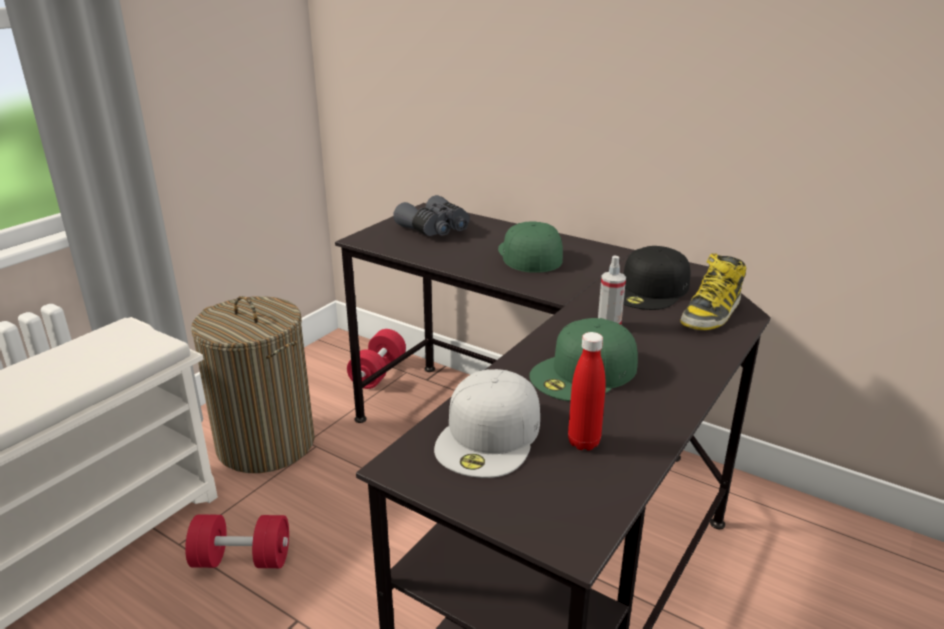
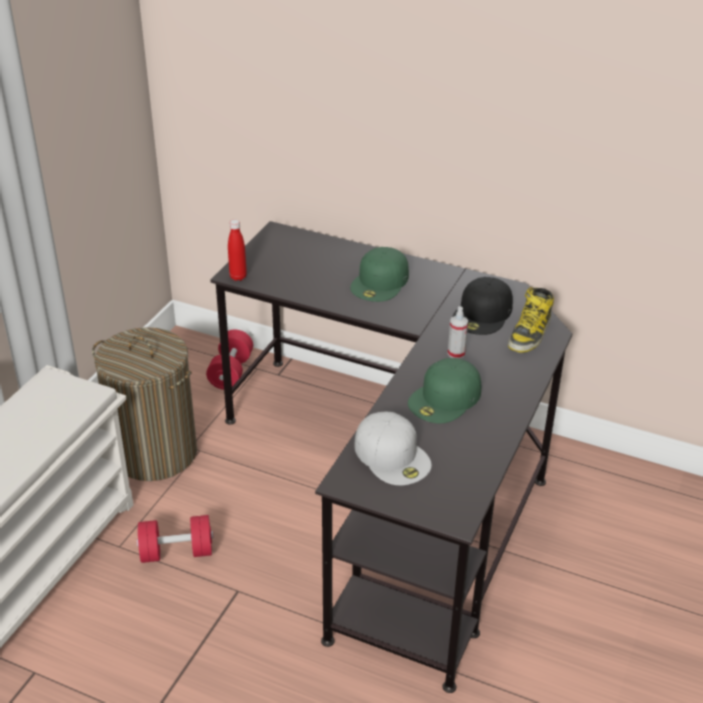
camera: 10 degrees left, 10 degrees up
grey binoculars [393,195,470,236] -> none
white cap [434,369,540,478] -> white cap turned 45 degrees counterclockwise [354,412,432,485]
green cap [498,221,563,273] -> green cap turned 135 degrees counterclockwise [350,247,409,302]
red bottle [568,332,606,451] -> red bottle moved to [228,220,247,281]

